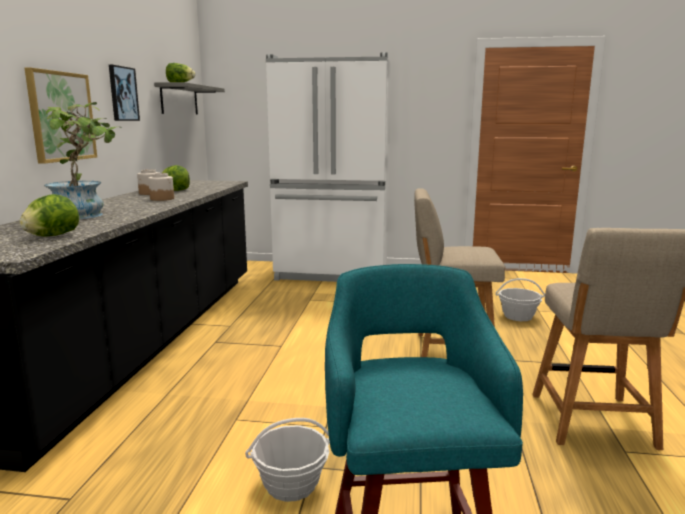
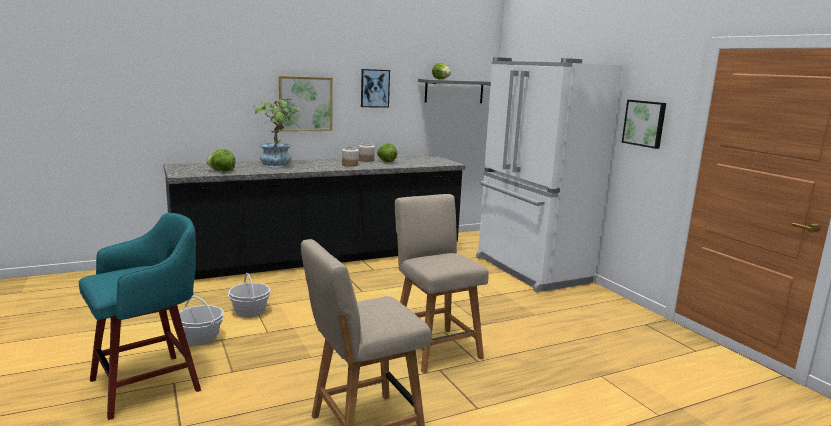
camera: 55 degrees right, 0 degrees up
basket [496,278,545,321] -> basket moved to [228,273,271,318]
none -> picture [622,100,666,149]

